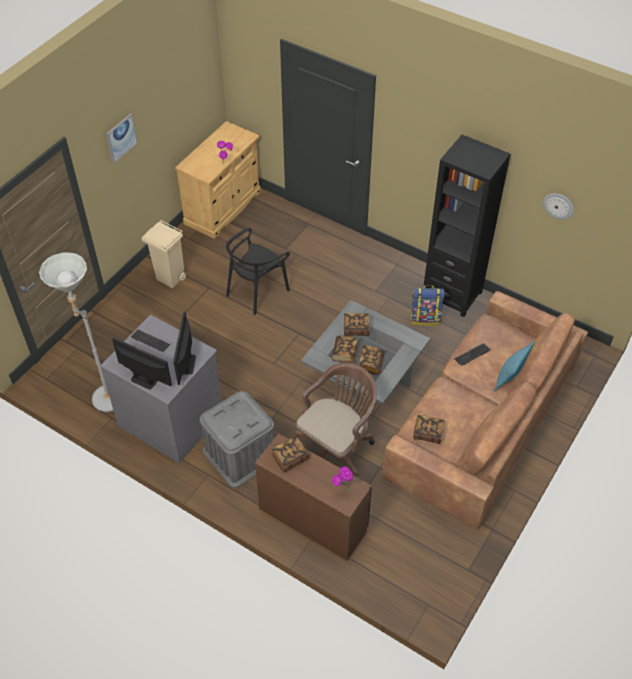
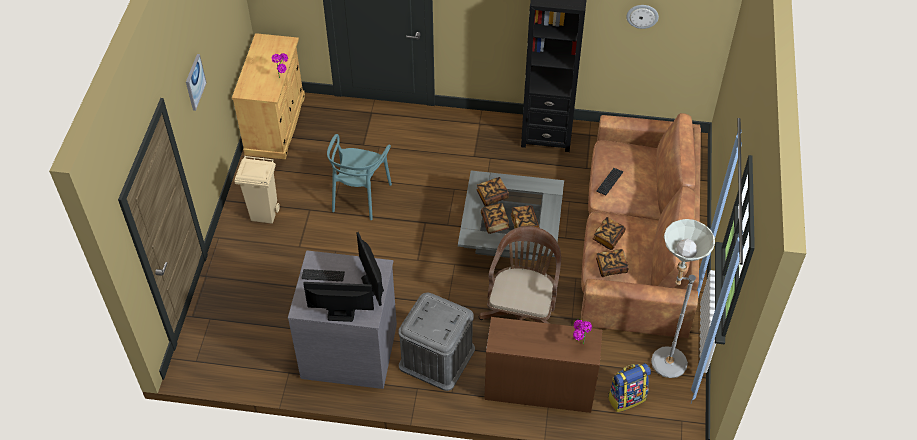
camera: 25 degrees left, 0 degrees up
grey floor lamp [39,252,113,412] -> grey floor lamp moved to [651,219,715,378]
black chair [226,228,290,315] -> turquoise chair [327,134,392,220]
book [271,436,309,472] -> book moved to [593,217,626,250]
backpack [410,285,445,326] -> backpack moved to [608,363,651,412]
turquoise pillow [494,341,535,391] -> none

